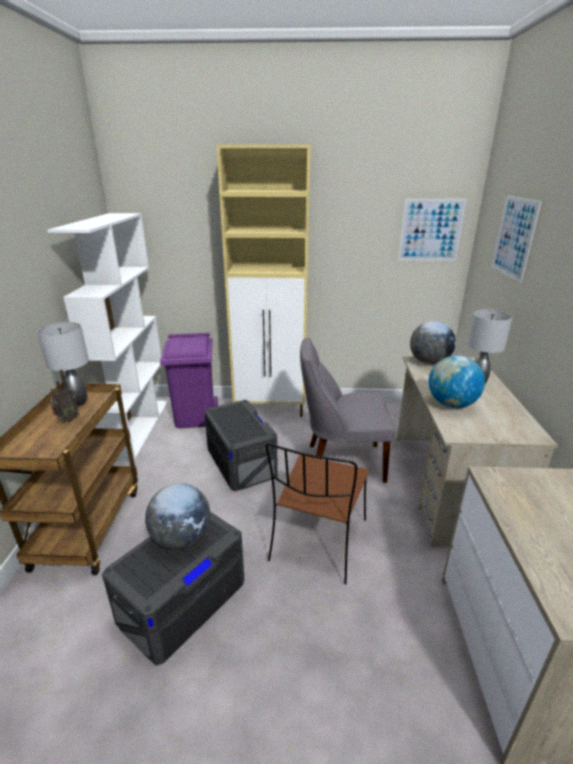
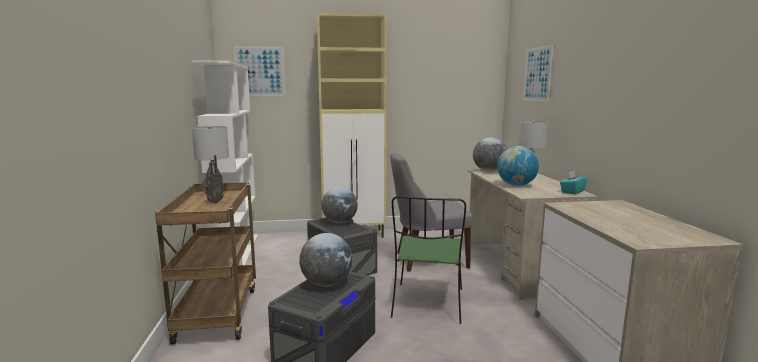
camera: 10 degrees left, 15 degrees down
purple trash can [160,332,218,429] -> none
brown chair [265,443,369,585] -> green chair [391,196,466,324]
picture [398,199,467,261] -> picture moved to [234,46,285,96]
none -> globe [321,187,358,223]
none -> turquoise tissue box [560,170,587,194]

